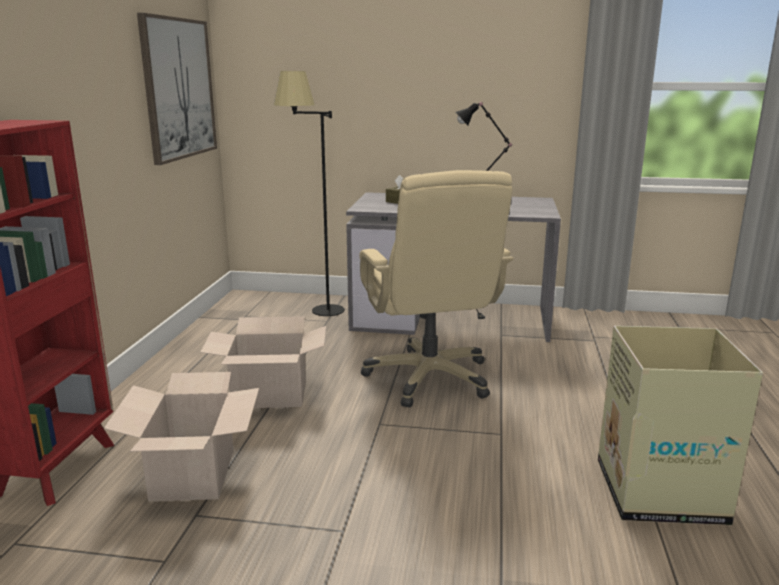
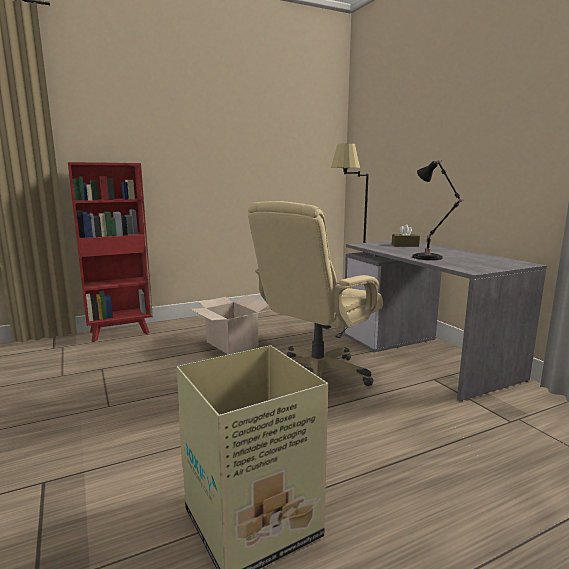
camera: 55 degrees right, 5 degrees down
cardboard box [104,372,259,501] -> none
picture [137,13,217,165] -> none

